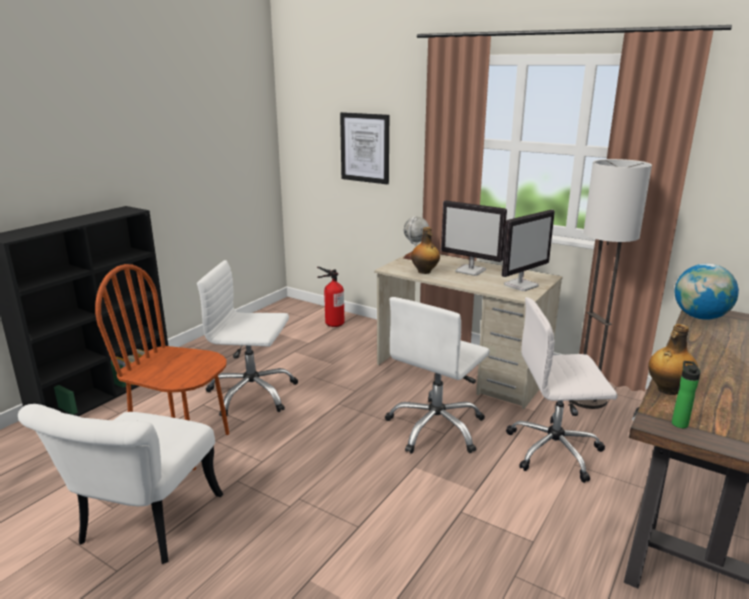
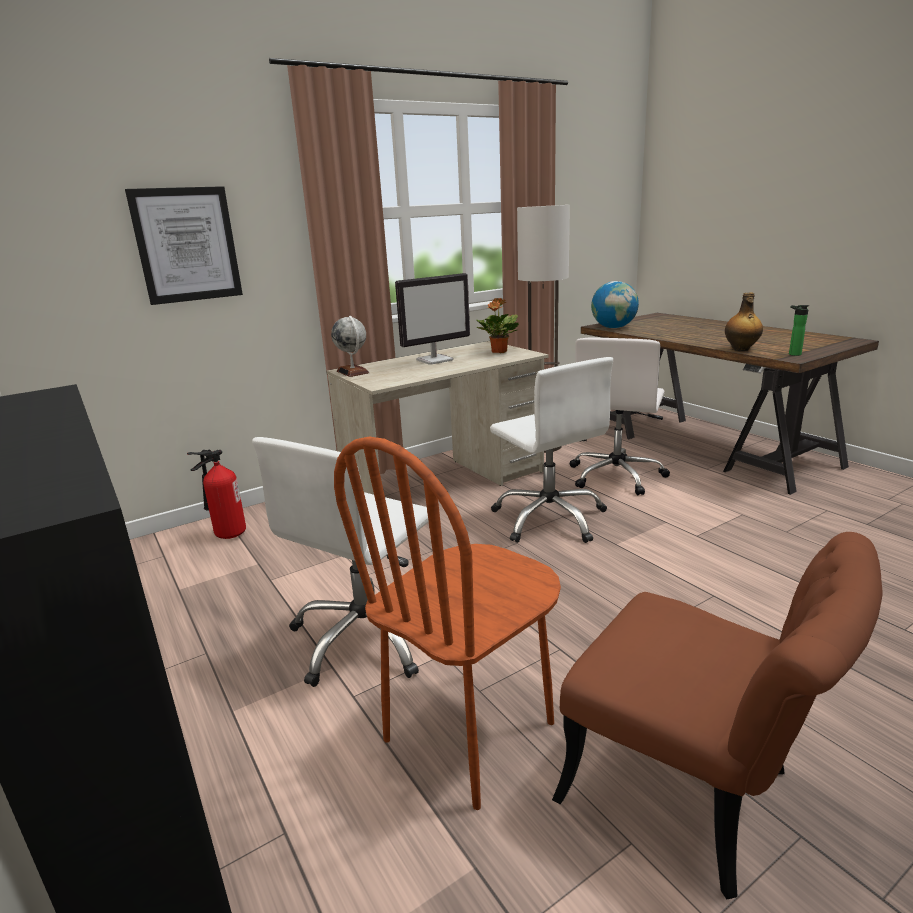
camera: 65 degrees left, 0 degrees up
white chair [18,404,223,564] -> brown chair [552,532,883,899]
bottle [411,227,440,274] -> none
monitor [502,209,555,291] -> potted plant [477,298,519,353]

